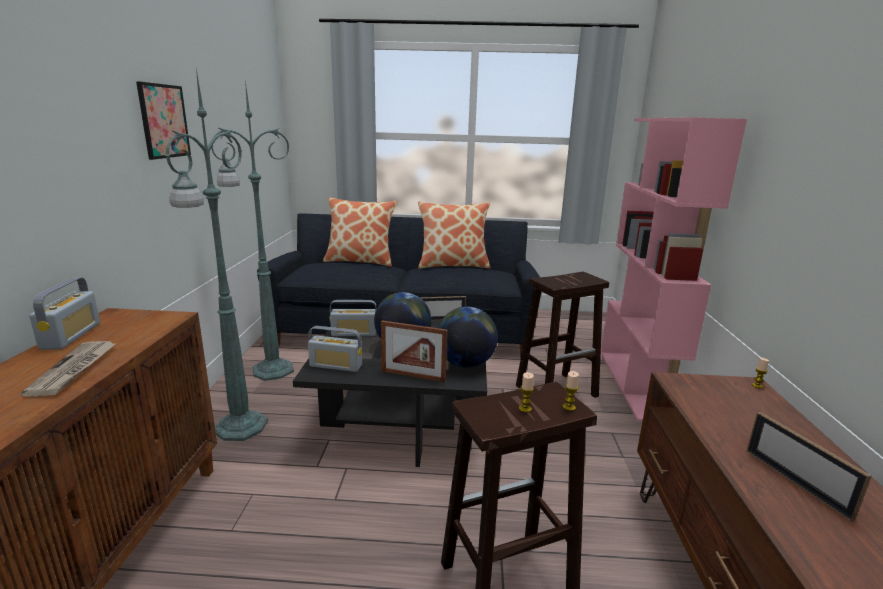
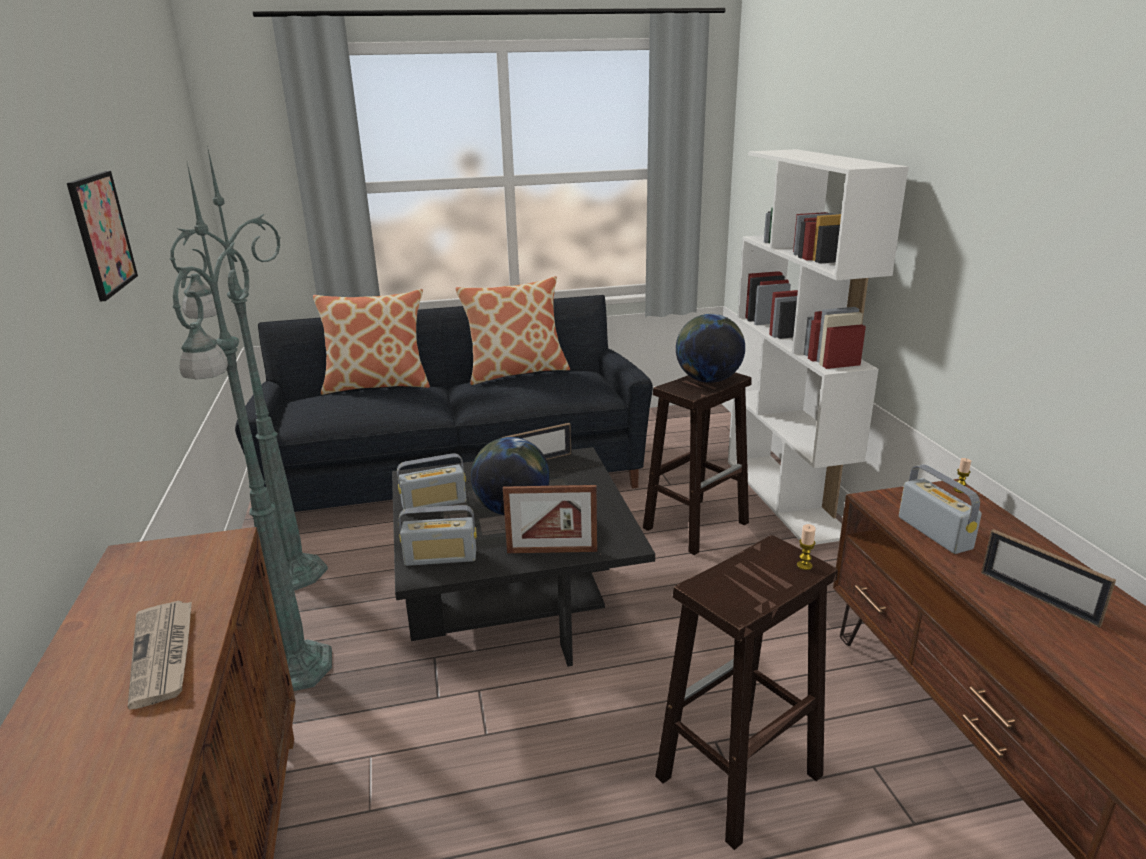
camera: 15 degrees left, 5 degrees up
radio [30,277,100,350] -> radio moved to [899,464,982,554]
globe [438,307,498,368] -> globe moved to [676,314,745,383]
candle [519,372,534,412] -> none
pink bookcase [601,117,747,422] -> white bookcase [728,149,909,545]

